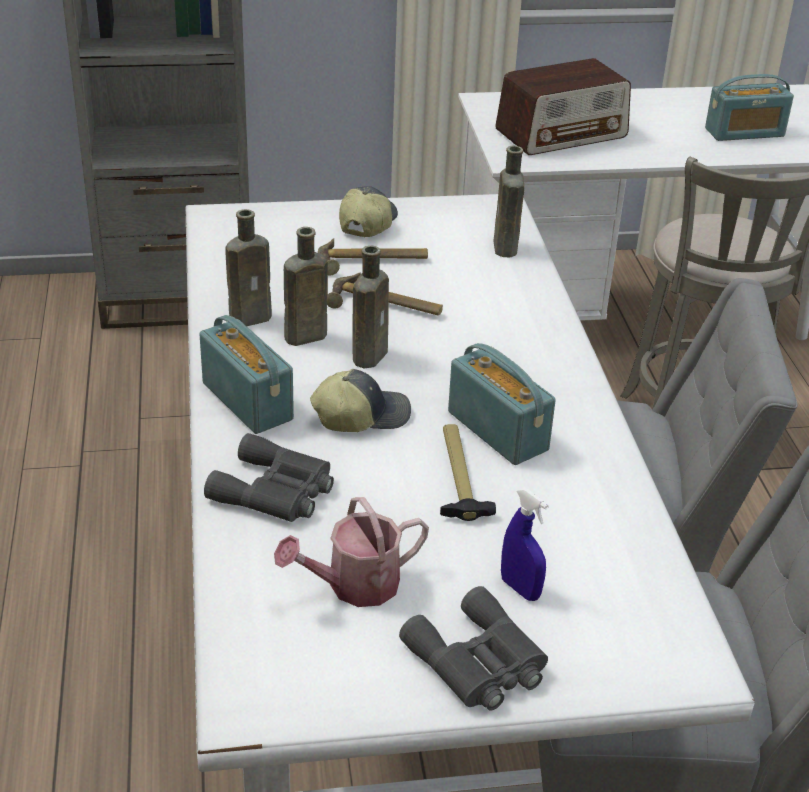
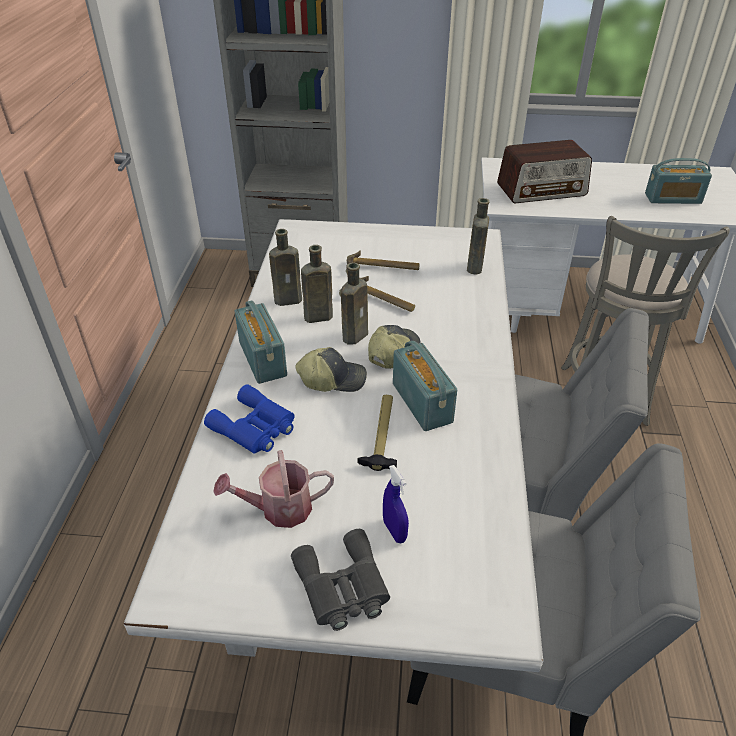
camera: 15 degrees right, 5 degrees up
grey binoculars [204,433,334,522] -> blue binoculars [204,384,294,453]
cap [339,186,398,237] -> cap moved to [368,325,421,369]

